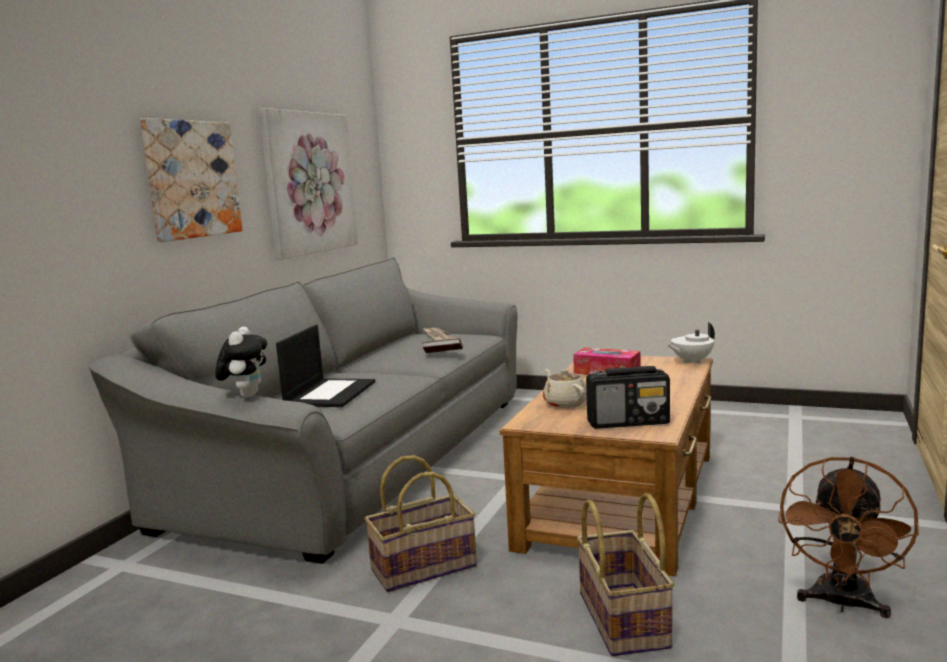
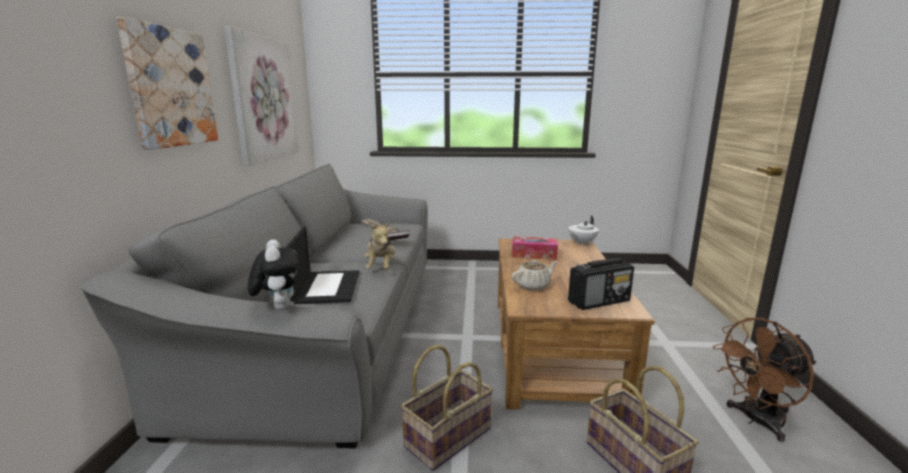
camera: 20 degrees left, 5 degrees up
beige teapot [543,369,587,408] -> beige teapot turned 105 degrees clockwise [512,260,557,291]
brown fan [778,457,919,618] -> brown fan turned 60 degrees clockwise [713,318,817,442]
none -> plush toy [365,221,395,270]

